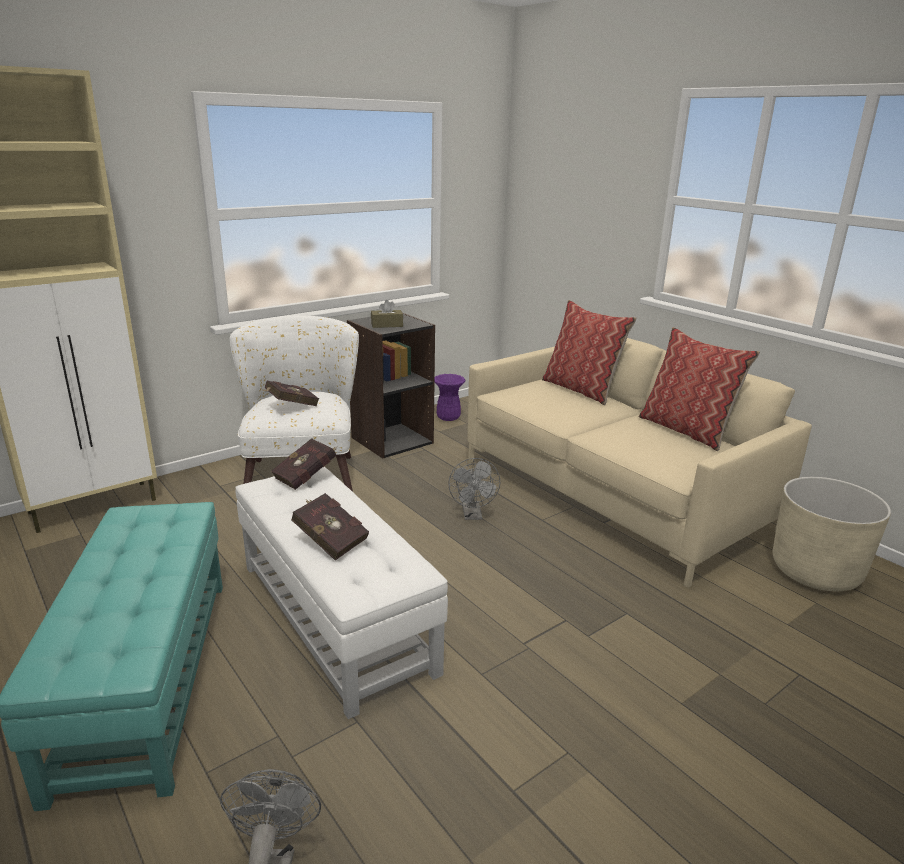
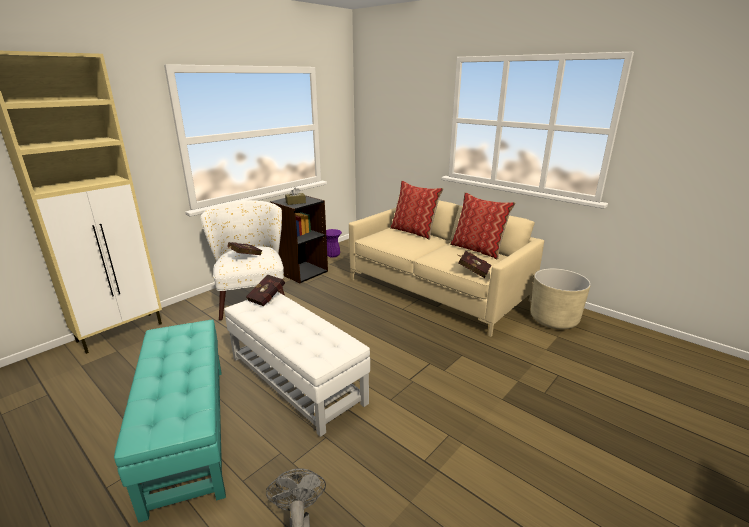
camera: 10 degrees left, 0 degrees up
red book [291,493,369,560] -> red book moved to [458,251,491,278]
grey fan [448,458,501,520] -> none

